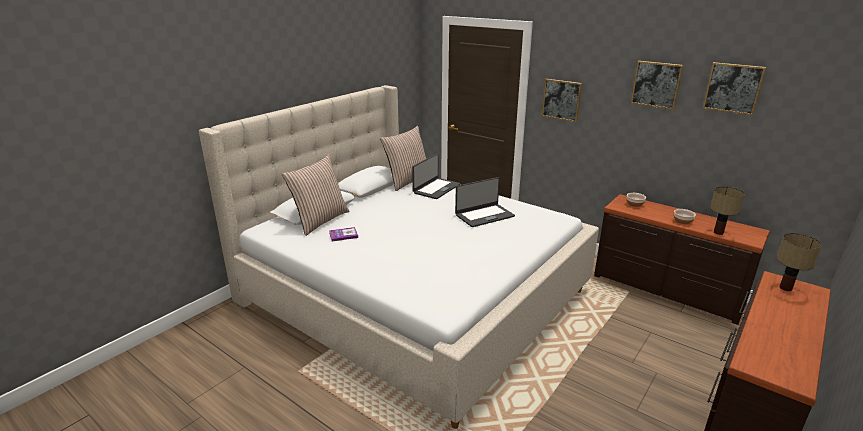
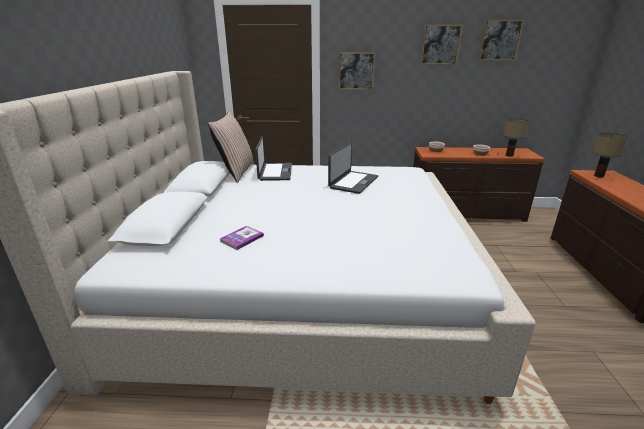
camera: 35 degrees left, 0 degrees up
pillow [282,154,350,236] -> none

